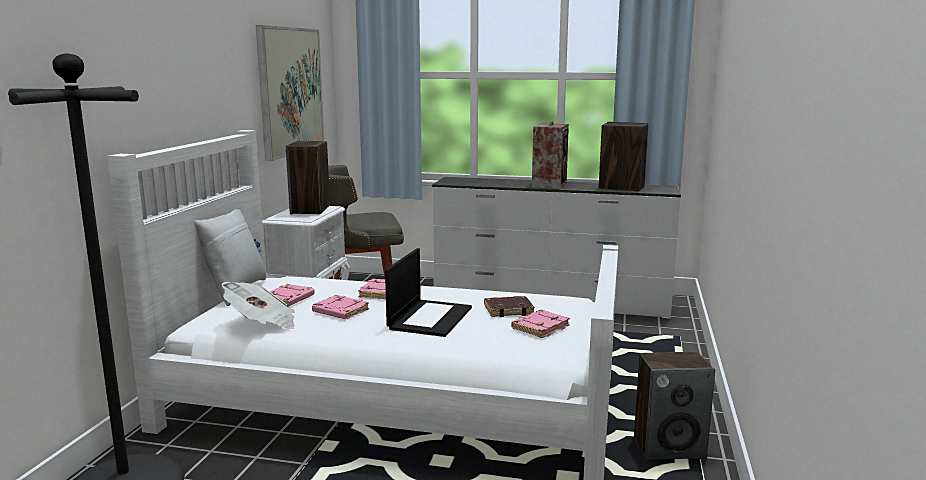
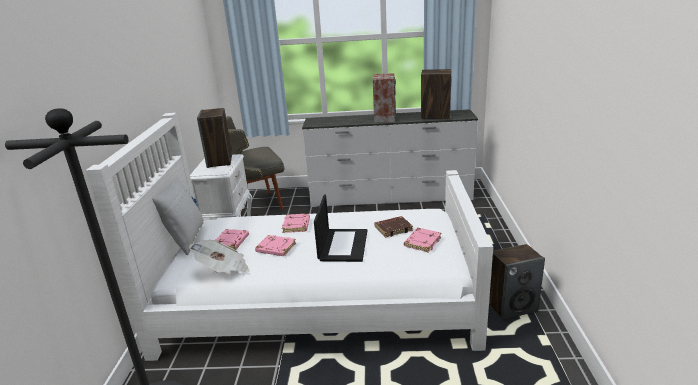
camera: 10 degrees left, 10 degrees up
picture [256,25,325,161] -> none

